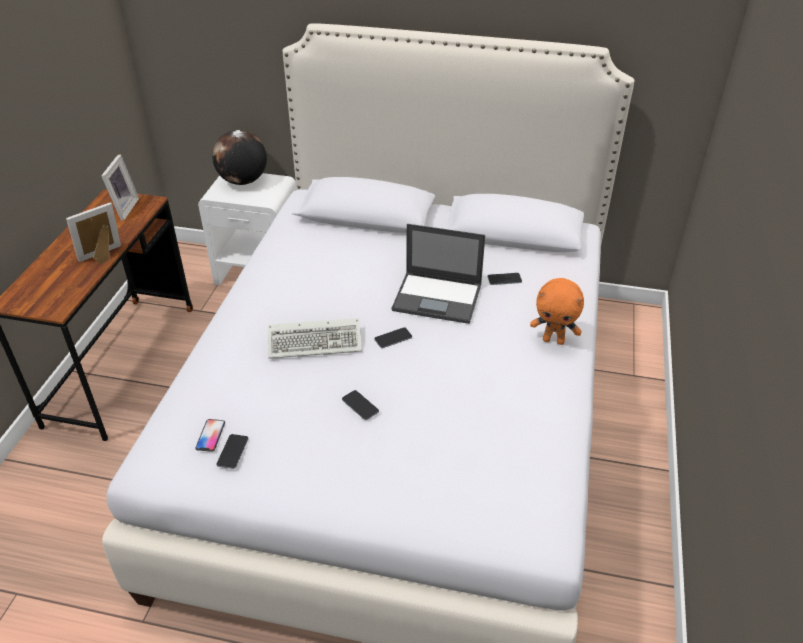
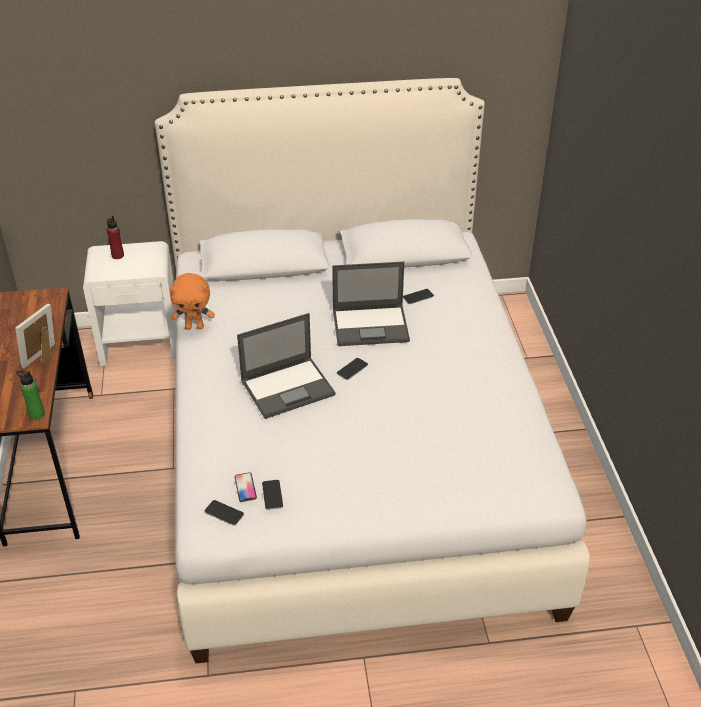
camera: 20 degrees left, 0 degrees up
picture frame [101,154,139,221] -> none
globe [212,130,267,185] -> red bottle [107,216,124,259]
keyboard [268,318,362,359] -> laptop [237,313,336,419]
phone [342,390,379,420] -> phone moved to [205,500,244,525]
orange plush toy [530,278,584,345] -> orange plush toy moved to [169,273,215,330]
none -> green bottle [16,371,45,420]

